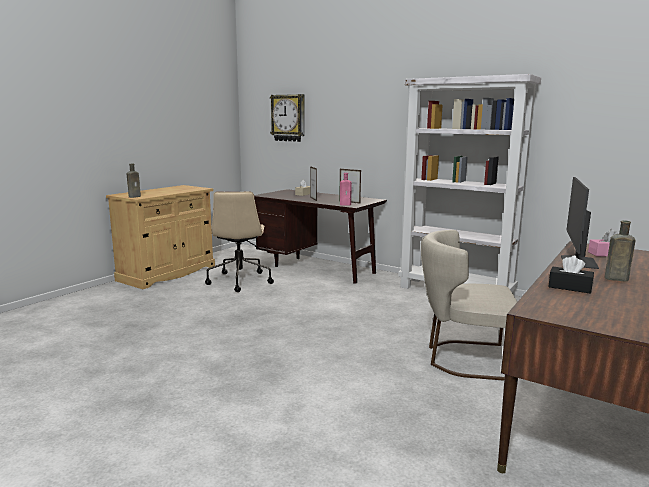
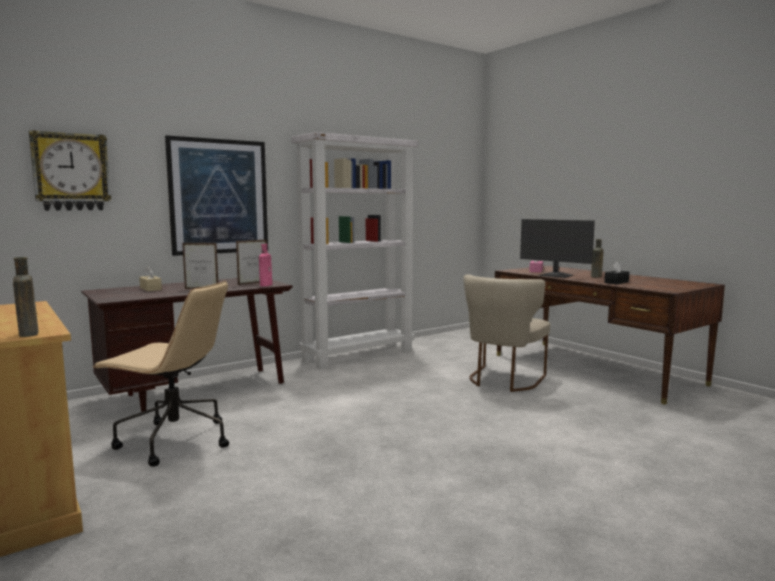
camera: 70 degrees left, 5 degrees down
none -> picture [165,135,268,256]

